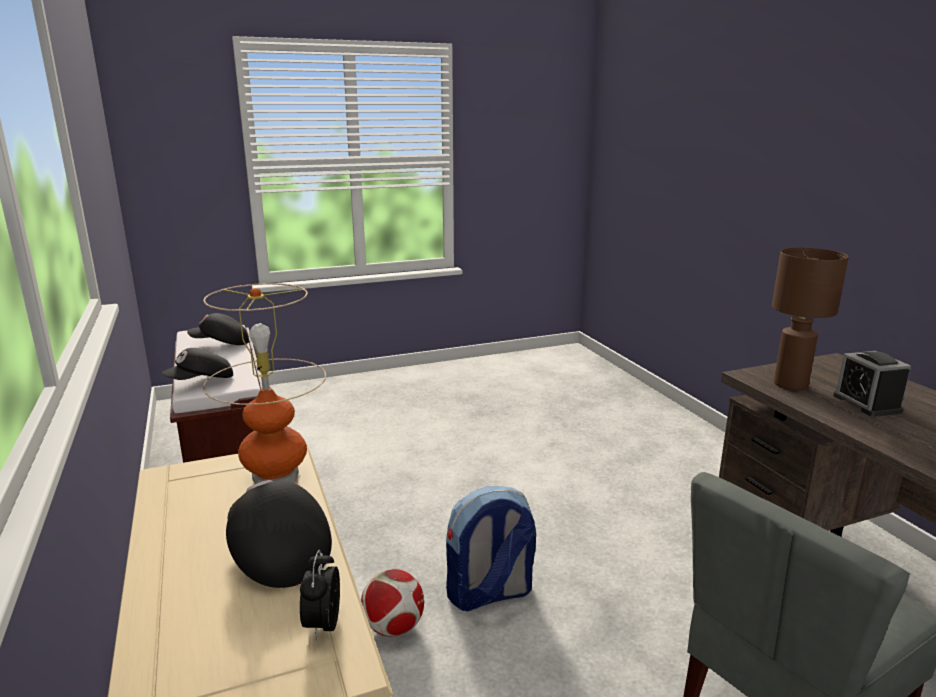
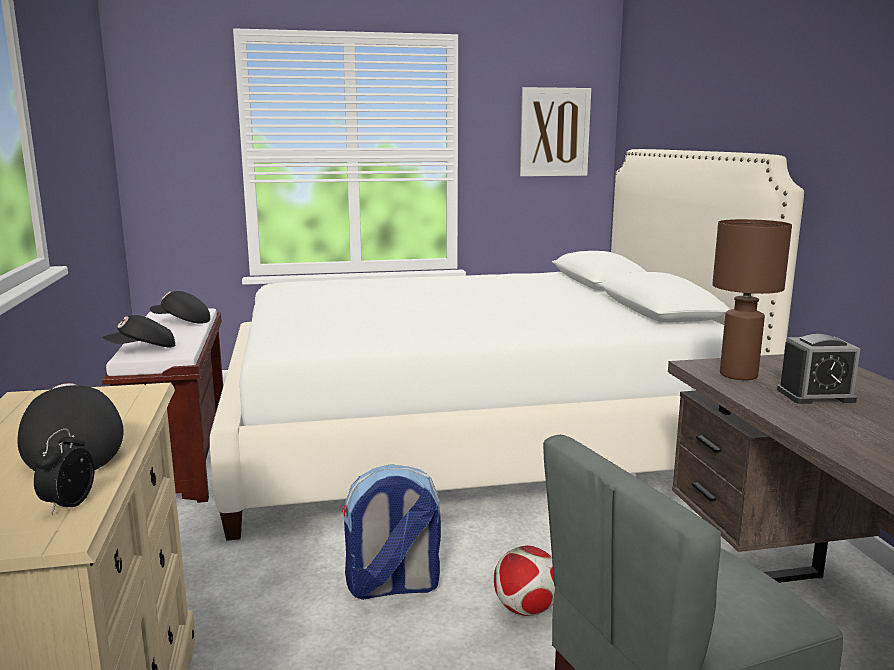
camera: 10 degrees right, 5 degrees down
table lamp [203,283,326,484] -> none
football [361,569,424,637] -> football moved to [494,545,555,616]
alarm clock [833,351,911,417] -> alarm clock turned 90 degrees counterclockwise [777,334,861,404]
none -> white bed [210,149,804,541]
none -> picture [520,87,591,176]

